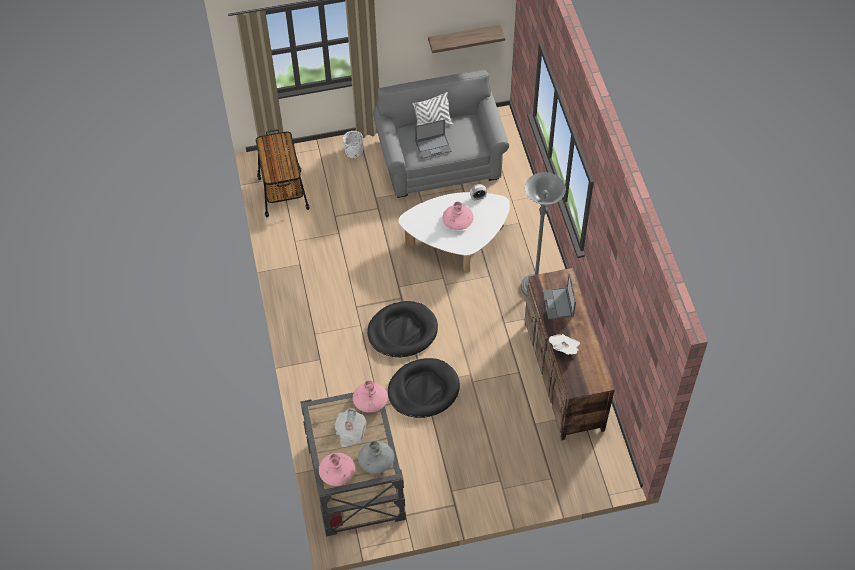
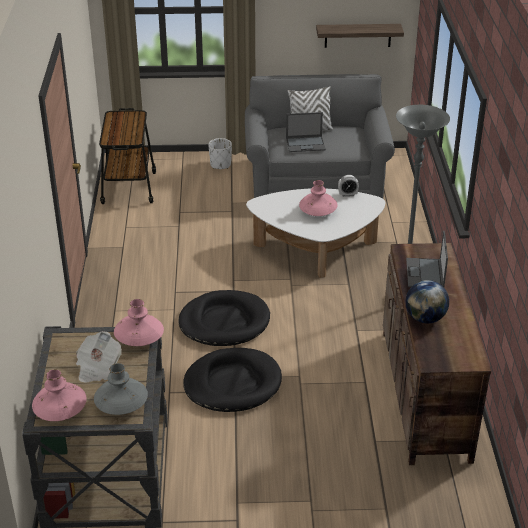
camera: 10 degrees right, 20 degrees down
newspaper [549,334,580,355] -> globe [406,280,449,323]

